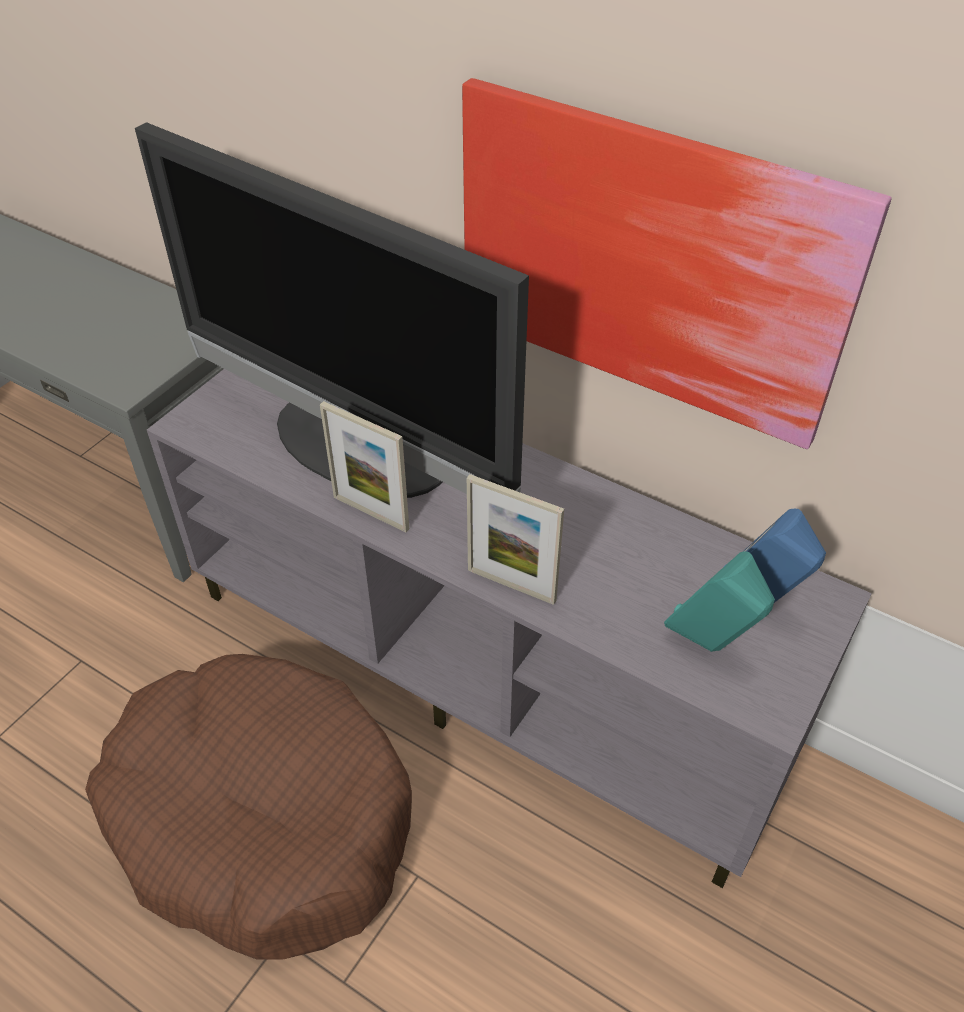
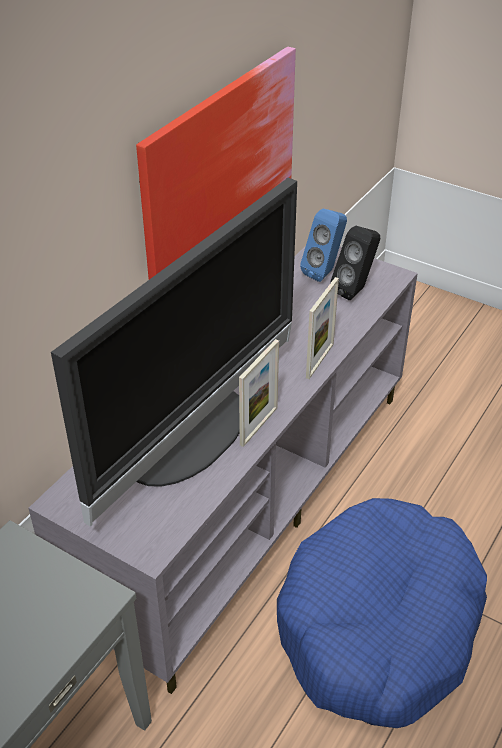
camera: 90 degrees left, 5 degrees down
brown dog bed [85,654,412,960] -> blue dog bed [277,498,487,728]
turquoise speaker [664,552,775,652] -> black speaker [330,226,380,300]

